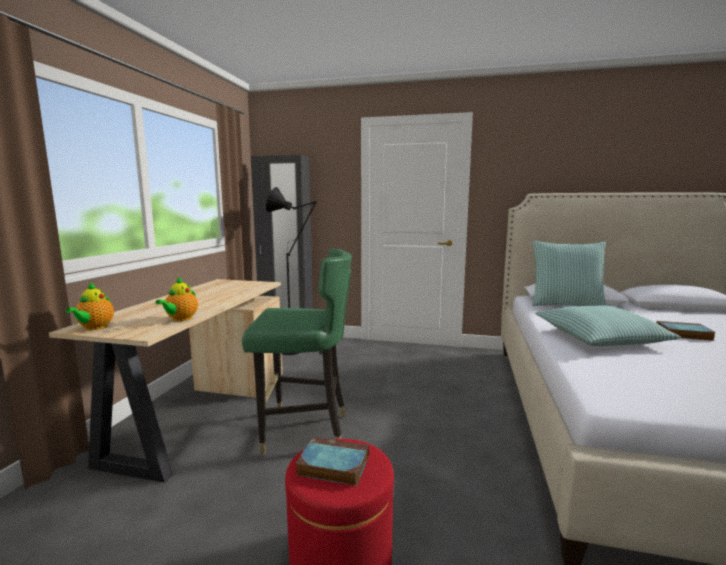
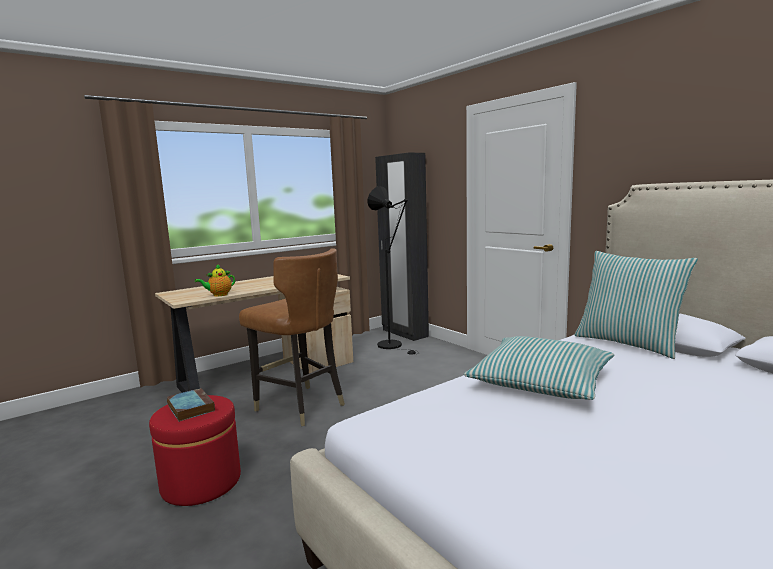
camera: 40 degrees right, 0 degrees up
teapot [65,282,114,330] -> none
green chair [242,248,352,456] -> brown chair [239,248,345,426]
book [656,321,716,341] -> none

